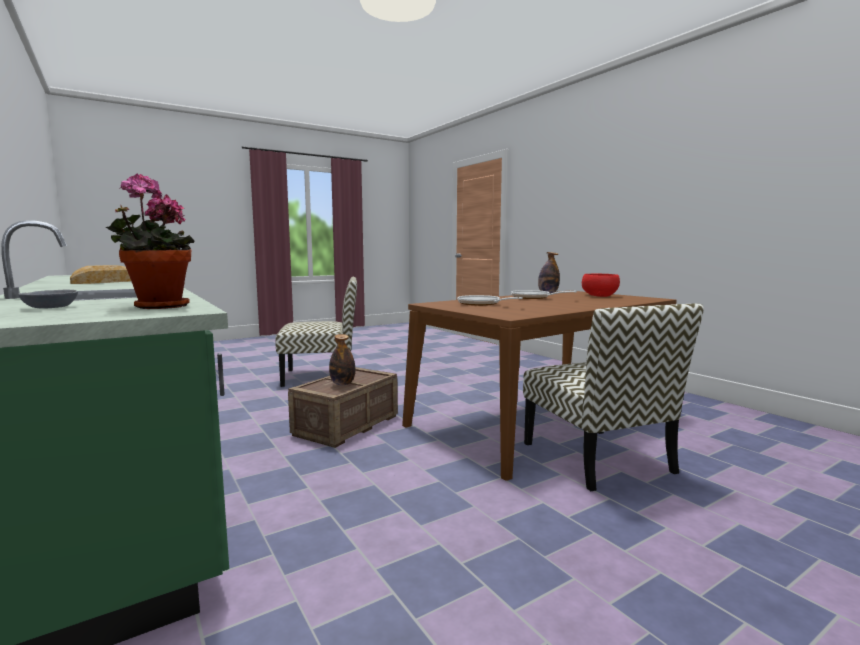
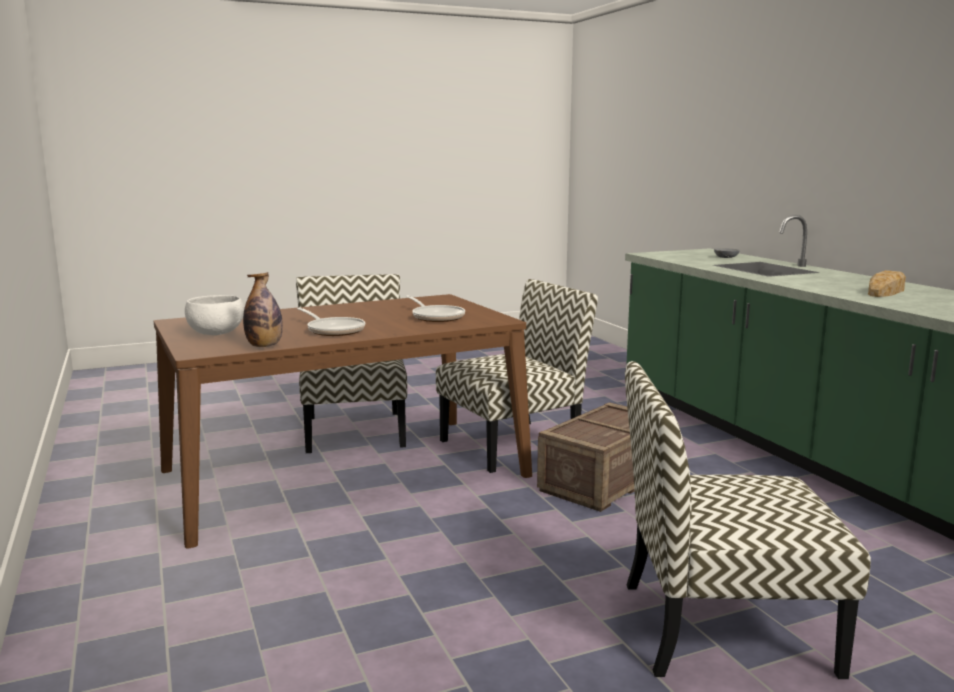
camera: 170 degrees left, 5 degrees up
potted plant [106,173,194,309] -> none
bottle [329,334,355,385] -> none
red bowl [582,274,620,297] -> white bowl [185,295,244,335]
none -> chair [436,279,598,473]

